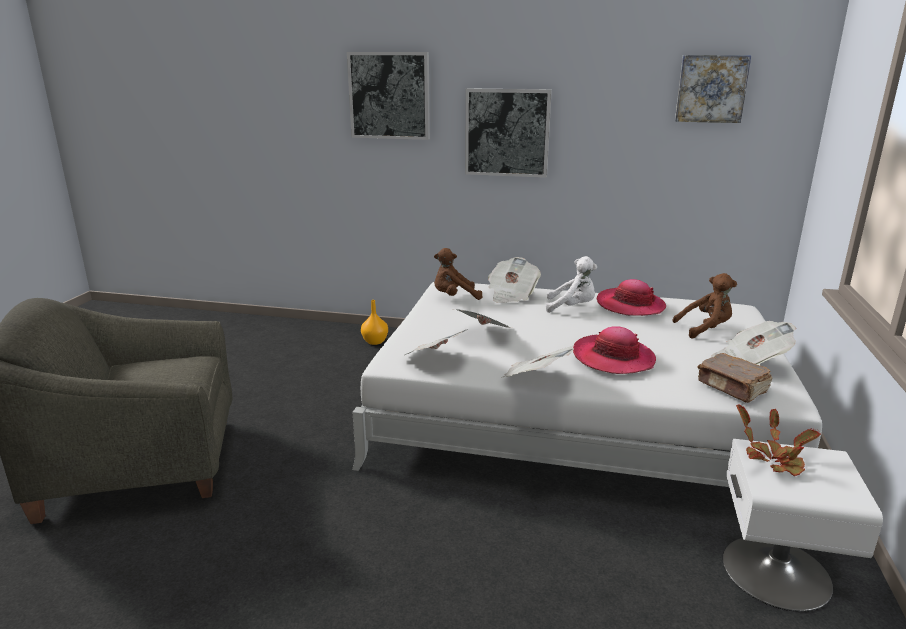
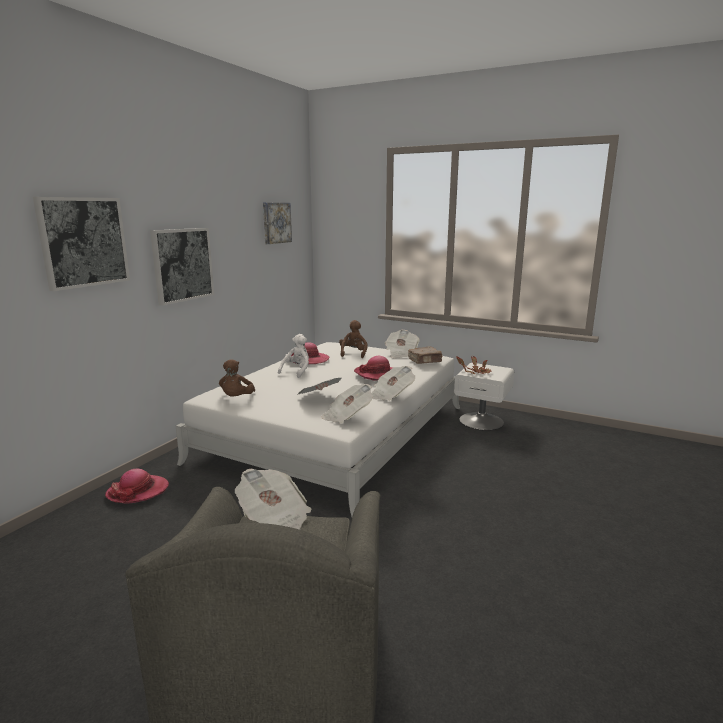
camera: 75 degrees left, 5 degrees down
orange vase [361,300,388,345] -> hat [105,468,169,504]
newspaper [488,257,541,303] -> newspaper moved to [235,469,312,530]

